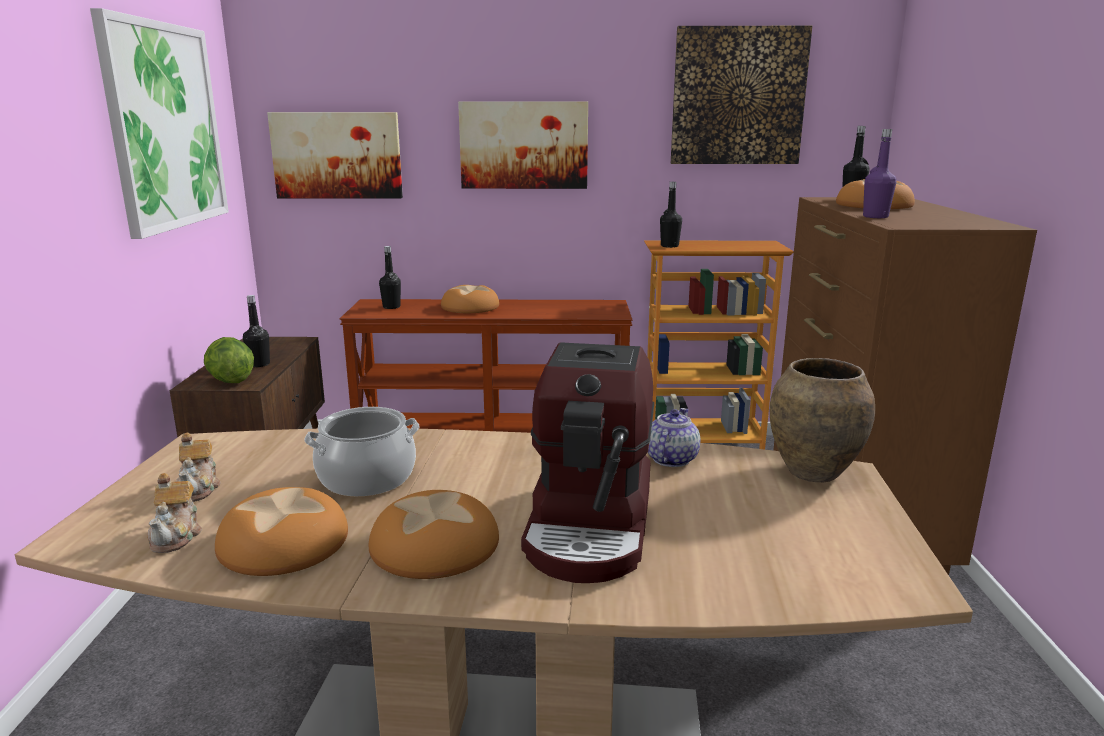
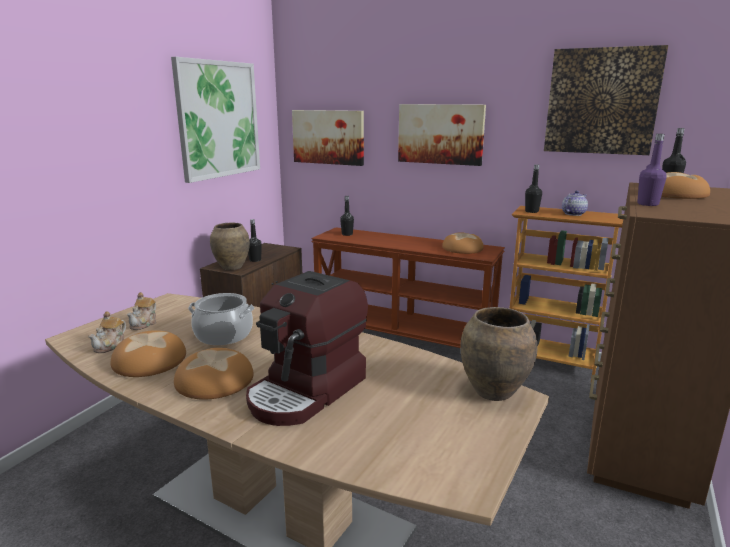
camera: 25 degrees right, 0 degrees up
lettuce [204,337,254,383] -> brown vase [210,222,250,270]
bread [441,285,499,313] -> bread moved to [442,232,484,254]
teapot [648,408,700,467] -> teapot moved to [562,191,588,216]

